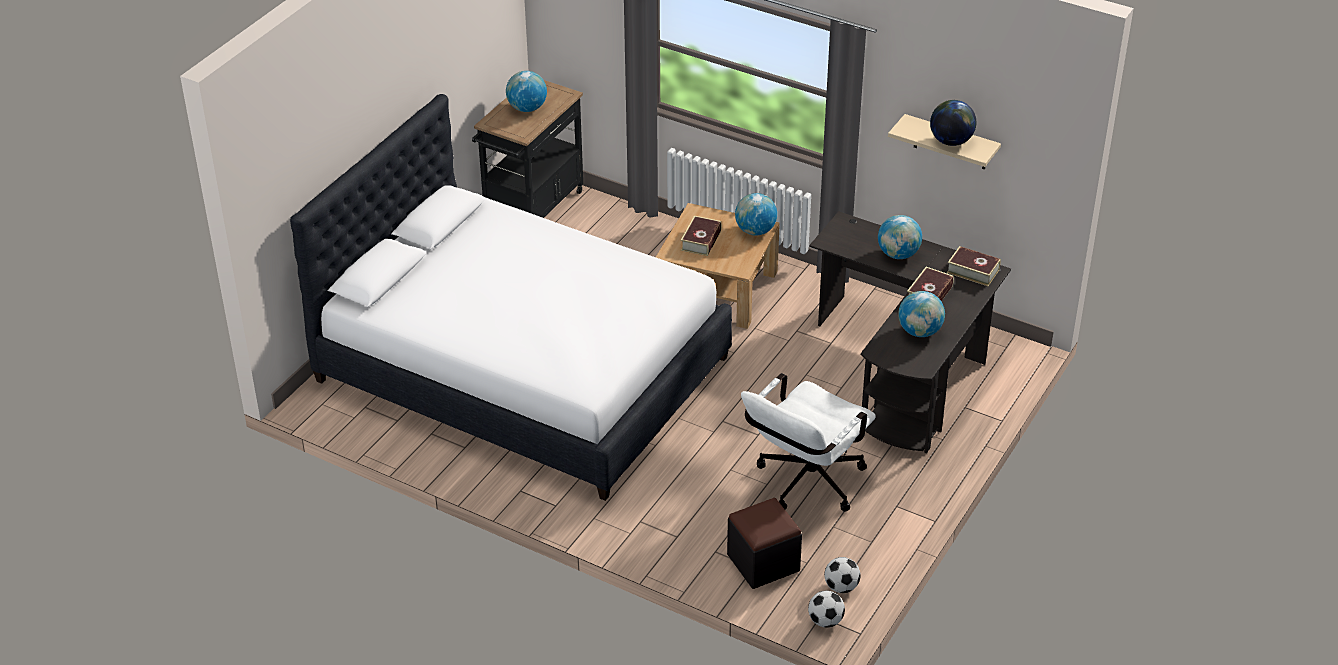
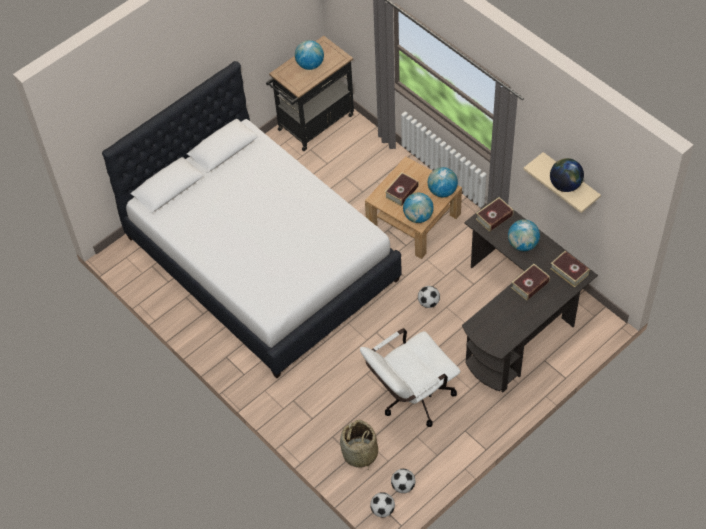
camera: 20 degrees right, 15 degrees up
black ottoman [727,498,802,589] -> basket [340,420,378,469]
globe [898,291,945,337] -> globe moved to [403,193,434,223]
none -> football [418,286,440,308]
none -> book [476,197,514,232]

